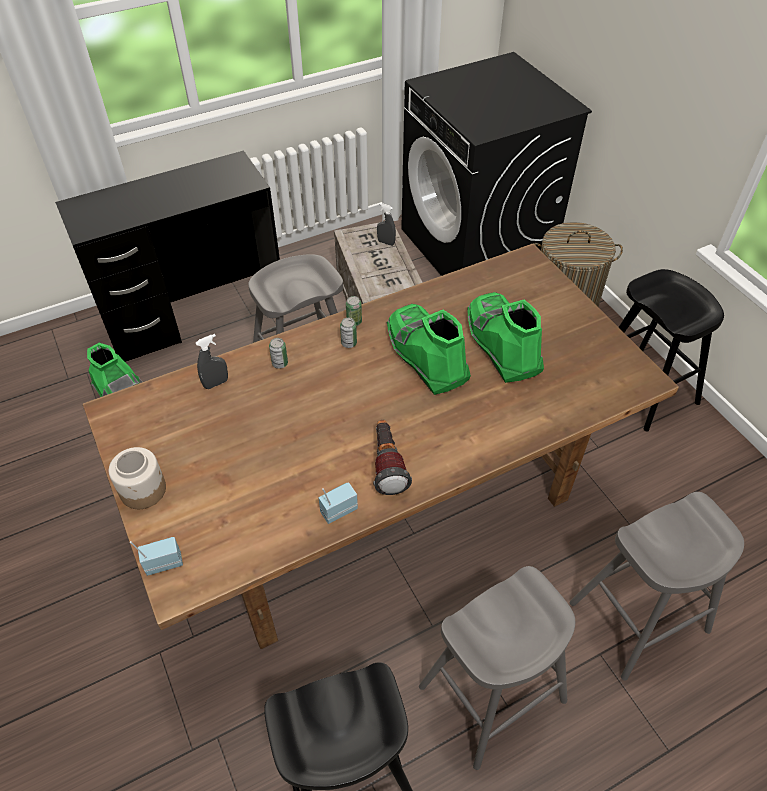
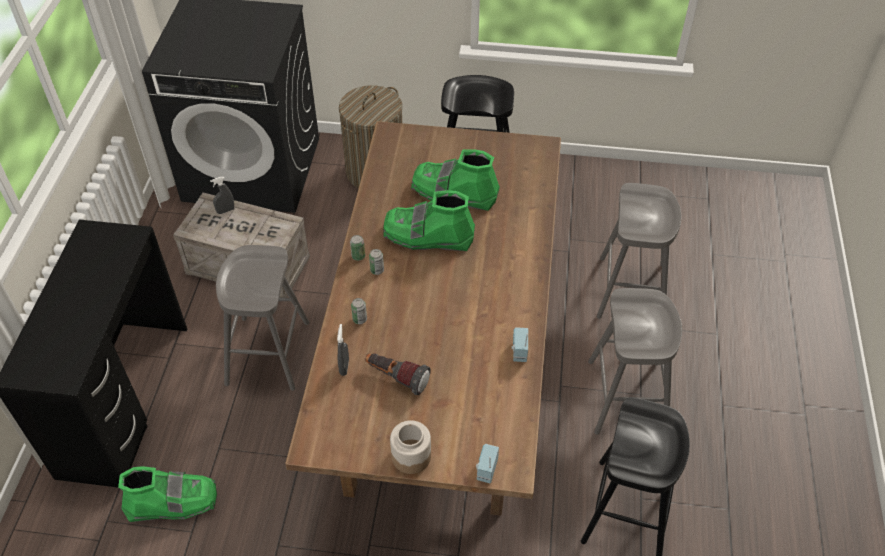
camera: 55 degrees left, 0 degrees up
flashlight [373,420,412,495] -> flashlight moved to [365,353,431,395]

